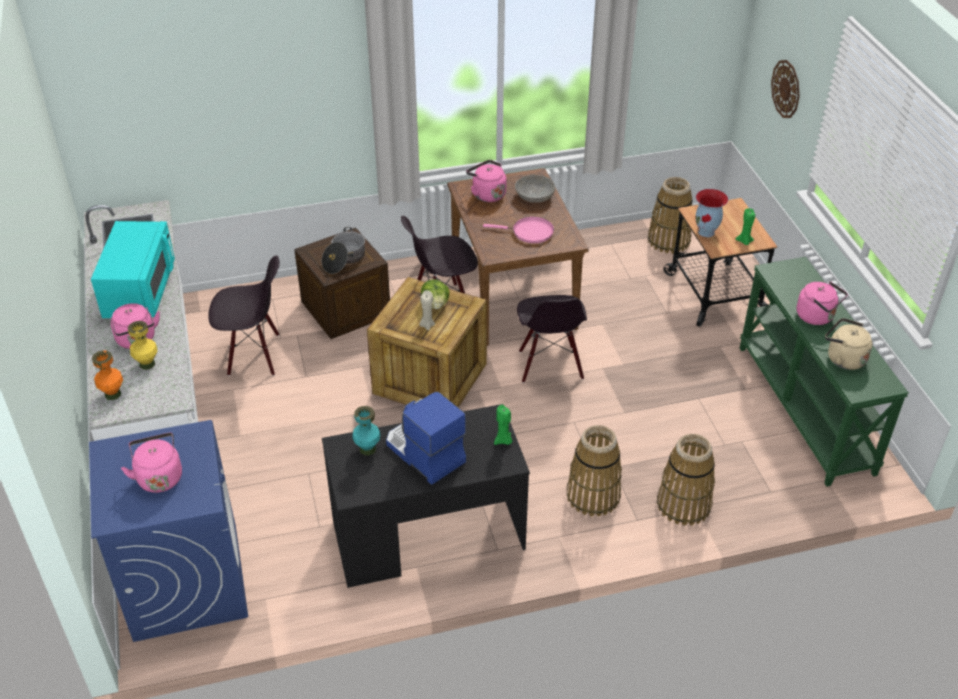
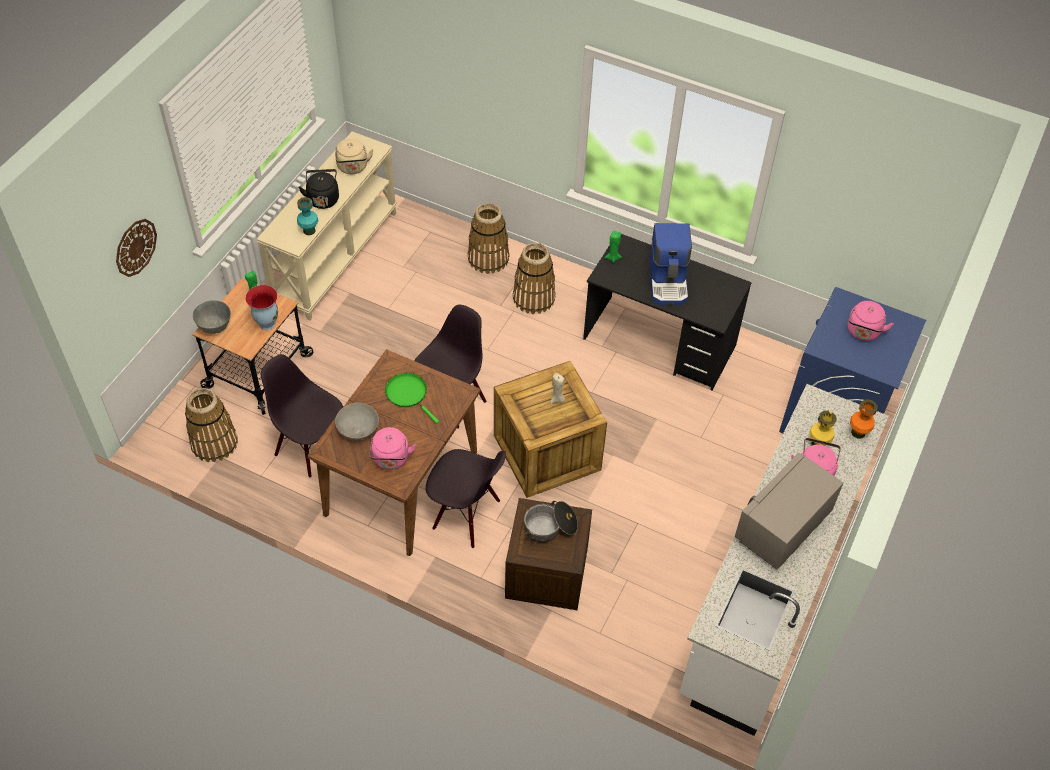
camera: 140 degrees left, 10 degrees up
turquoise microwave [91,221,175,318] -> grey microwave [735,453,843,570]
black chair [208,255,280,376] -> black chair moved to [261,354,343,478]
turquoise vase [352,406,380,455] -> turquoise vase moved to [297,197,318,235]
lettuce [421,279,450,309] -> none
pink frying pan [483,217,554,243] -> green frying pan [385,373,439,424]
green console table [739,257,909,487] -> beige console table [257,131,397,321]
pink kettle [797,281,848,325] -> black kettle [298,169,339,209]
none -> grey bowl [193,300,231,334]

